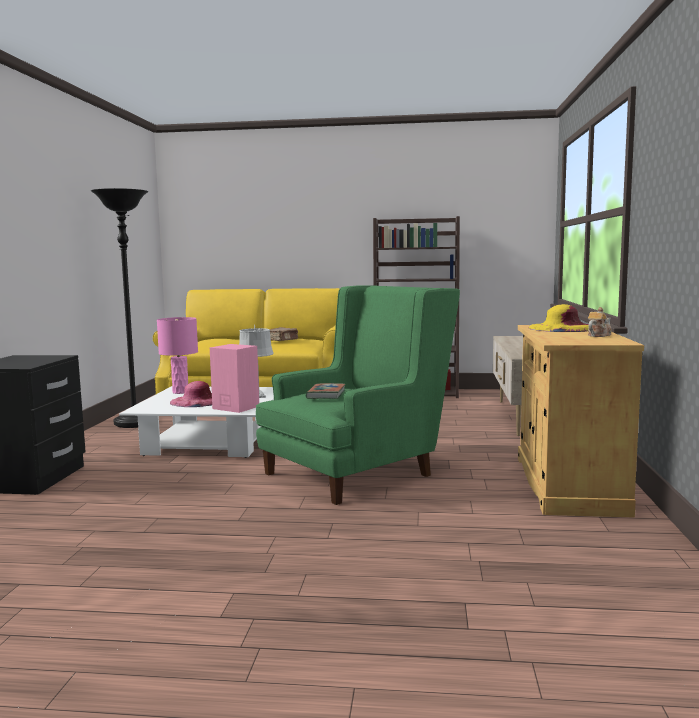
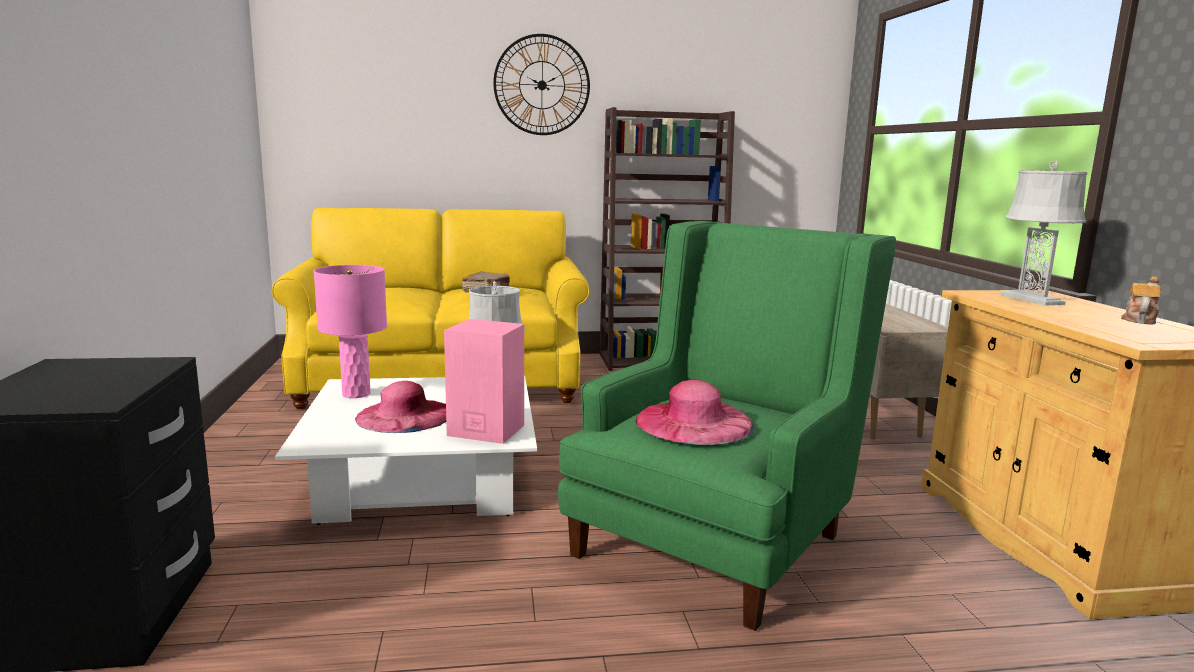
camera: 15 degrees left, 5 degrees up
black floor lamp [91,188,148,428] -> none
book [306,383,346,399] -> pink hat [636,380,755,445]
yellow hat [529,304,589,332] -> grey table lamp [1000,161,1088,306]
none -> wall clock [493,34,590,135]

